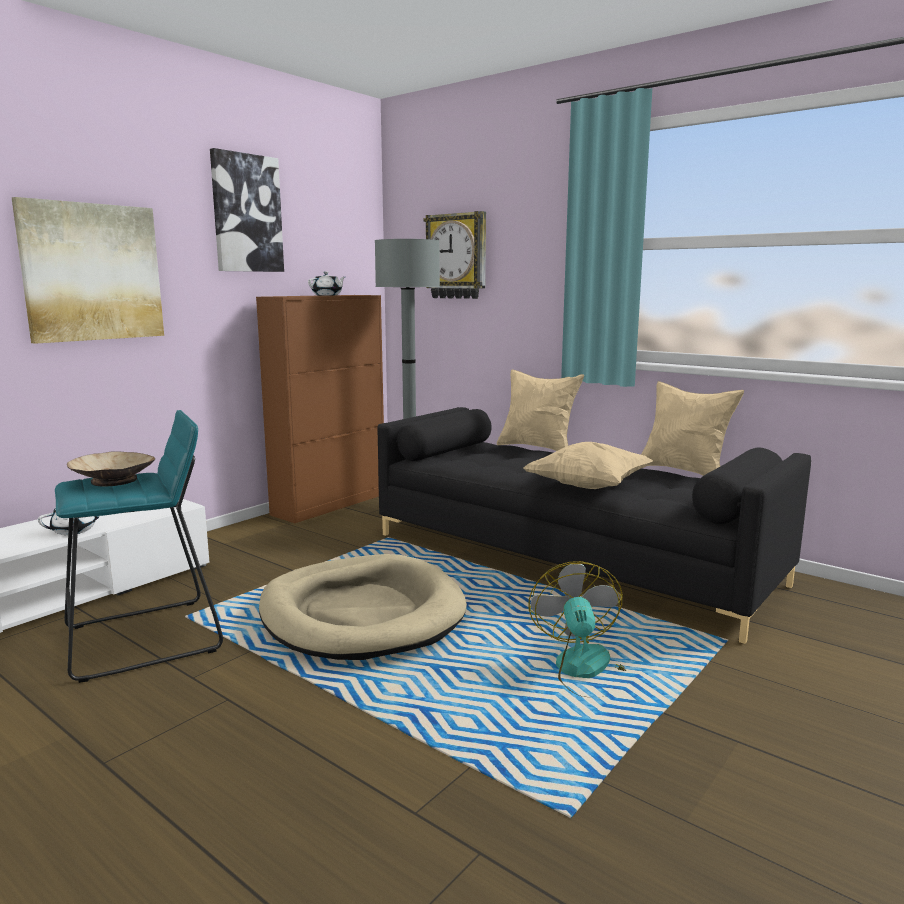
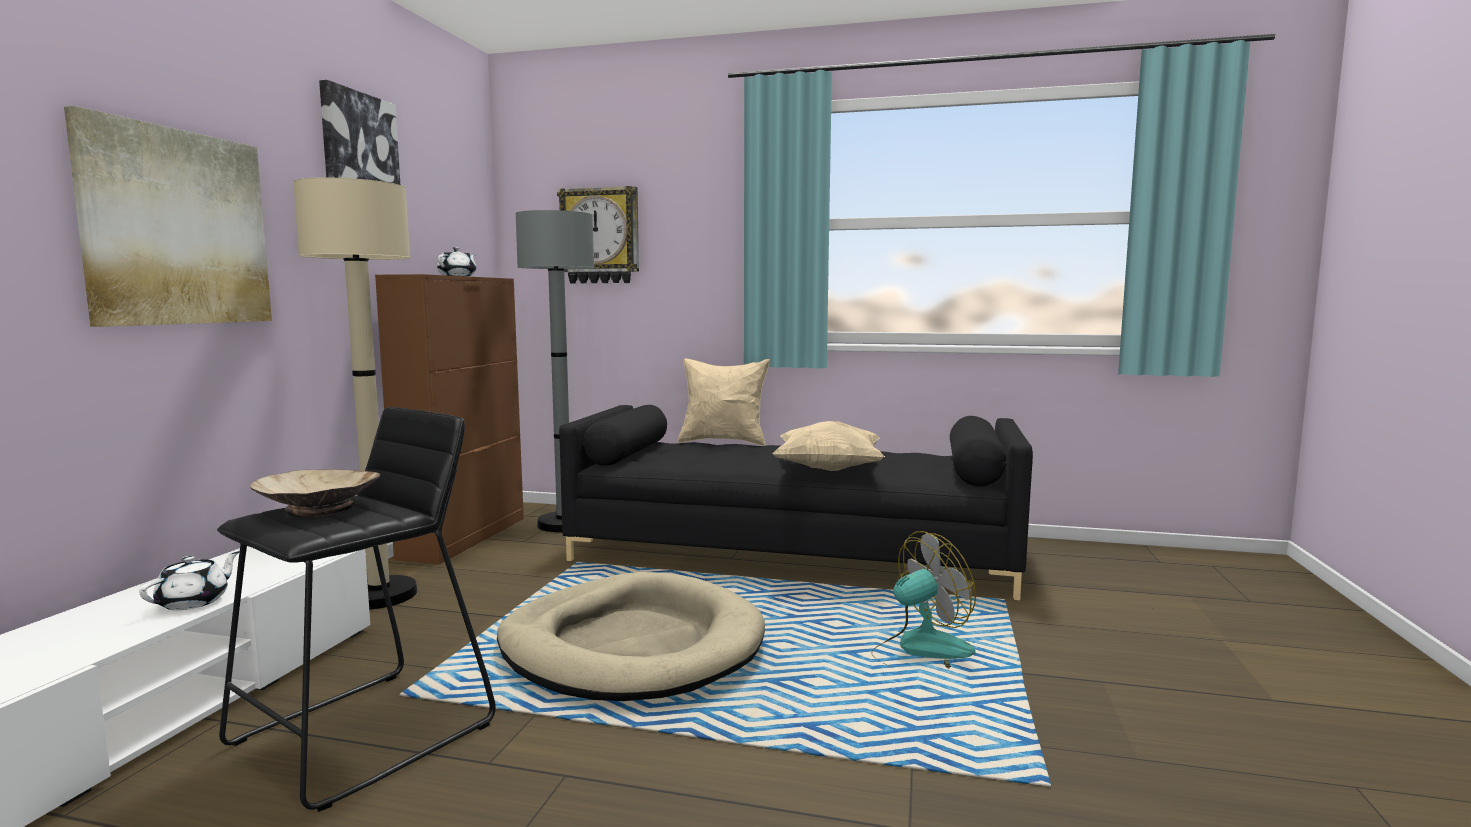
camera: 25 degrees left, 5 degrees down
turquoise stool [55,410,223,683] -> black stool [217,407,496,812]
fan [529,561,626,697] -> fan turned 90 degrees clockwise [872,531,976,669]
beige pillow [641,381,744,476] -> none
none -> beige floor lamp [293,178,417,609]

